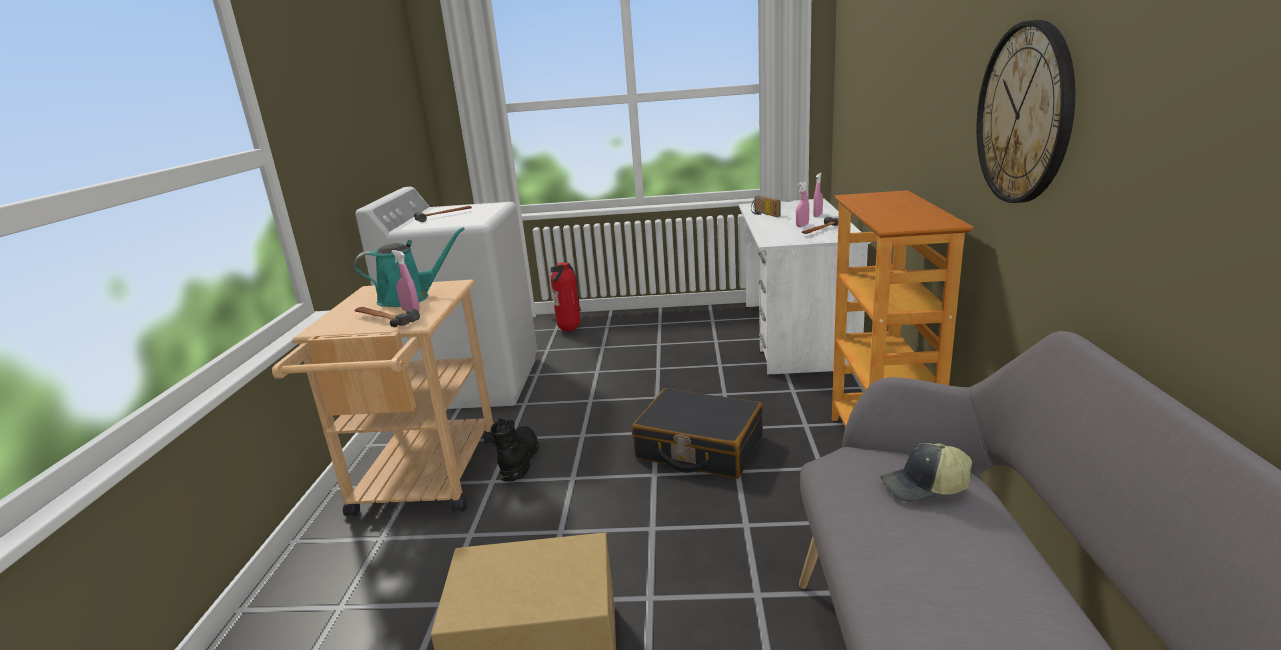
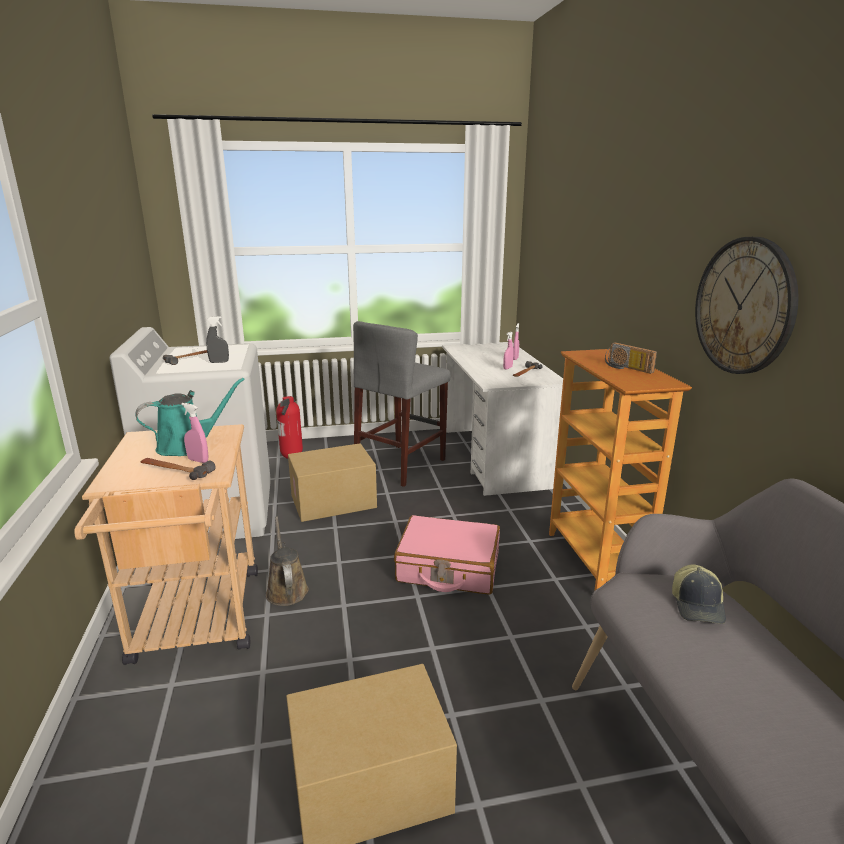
camera: 15 degrees left, 0 degrees up
black boot [490,418,539,482] -> brown watering can [266,516,309,606]
black suitcase [632,388,763,479] -> pink suitcase [394,515,500,595]
radio [751,195,780,217] -> radio moved to [605,342,657,374]
cap [880,443,972,502] -> cap turned 60 degrees counterclockwise [672,564,726,624]
none -> grey spray bottle [206,316,229,363]
none -> cardboard box [288,443,377,522]
none -> grey stool [353,321,450,487]

